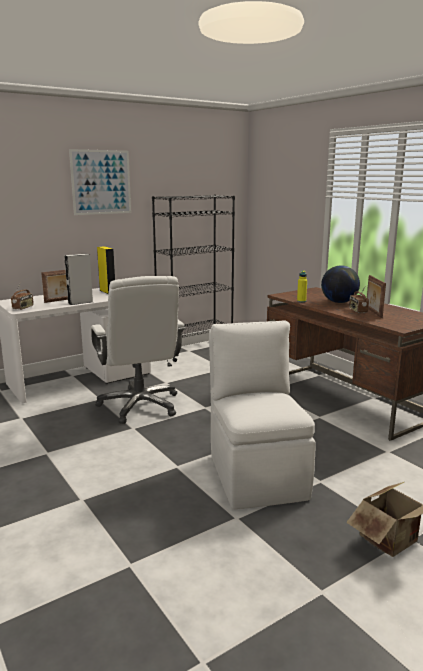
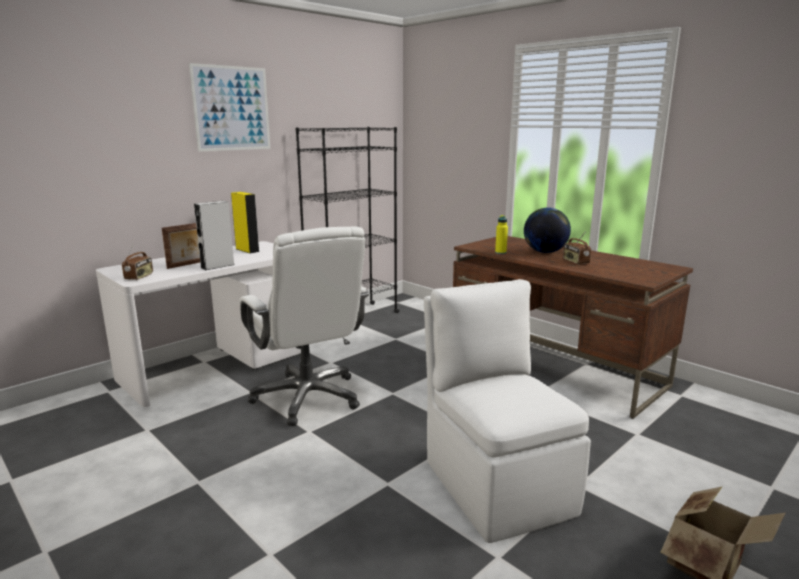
camera: 10 degrees left, 0 degrees up
picture frame [367,275,386,318] -> none

